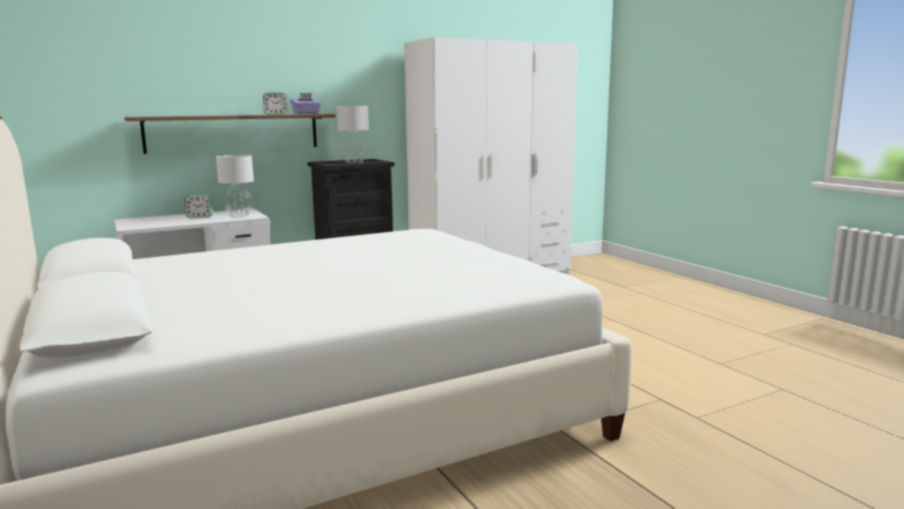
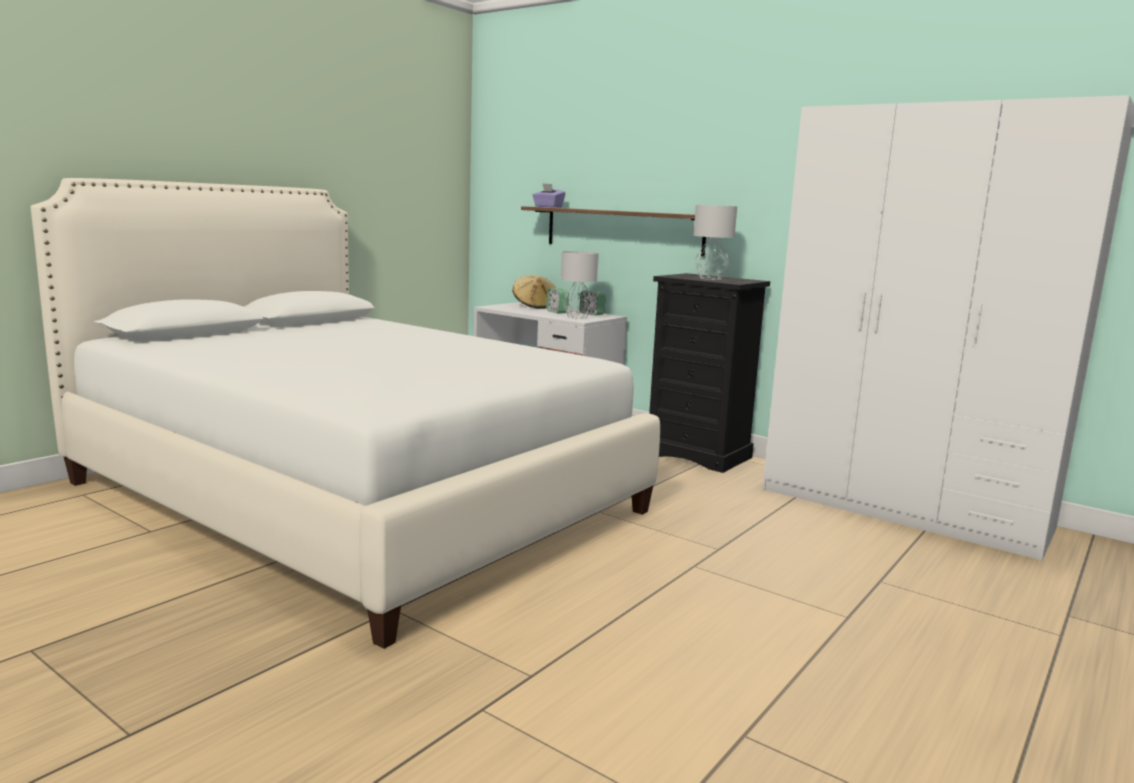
camera: 65 degrees right, 0 degrees up
alarm clock [263,93,288,115] -> alarm clock moved to [579,290,606,315]
purple tissue box [290,93,321,114] -> purple tissue box moved to [532,183,566,208]
none -> beige hat [512,275,556,309]

